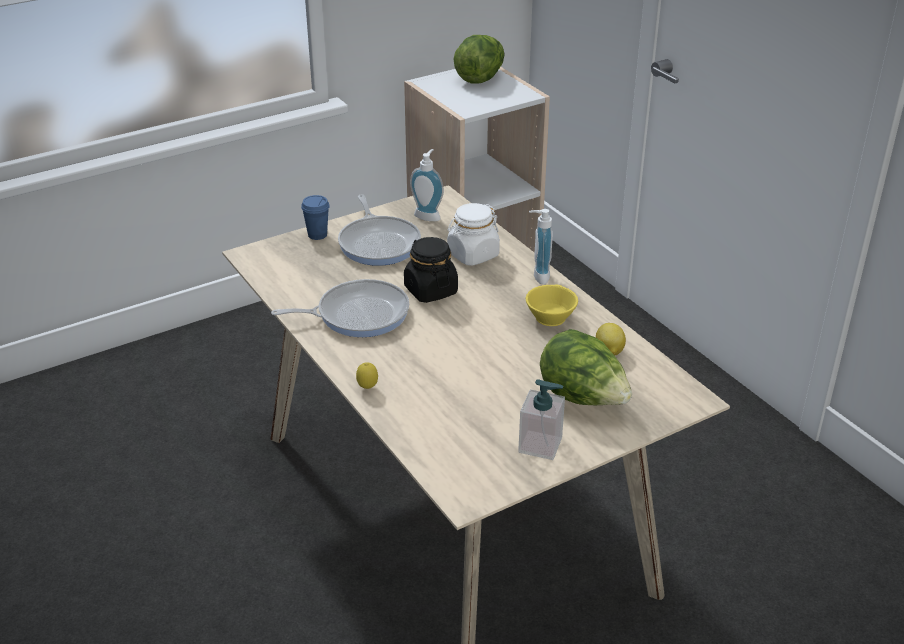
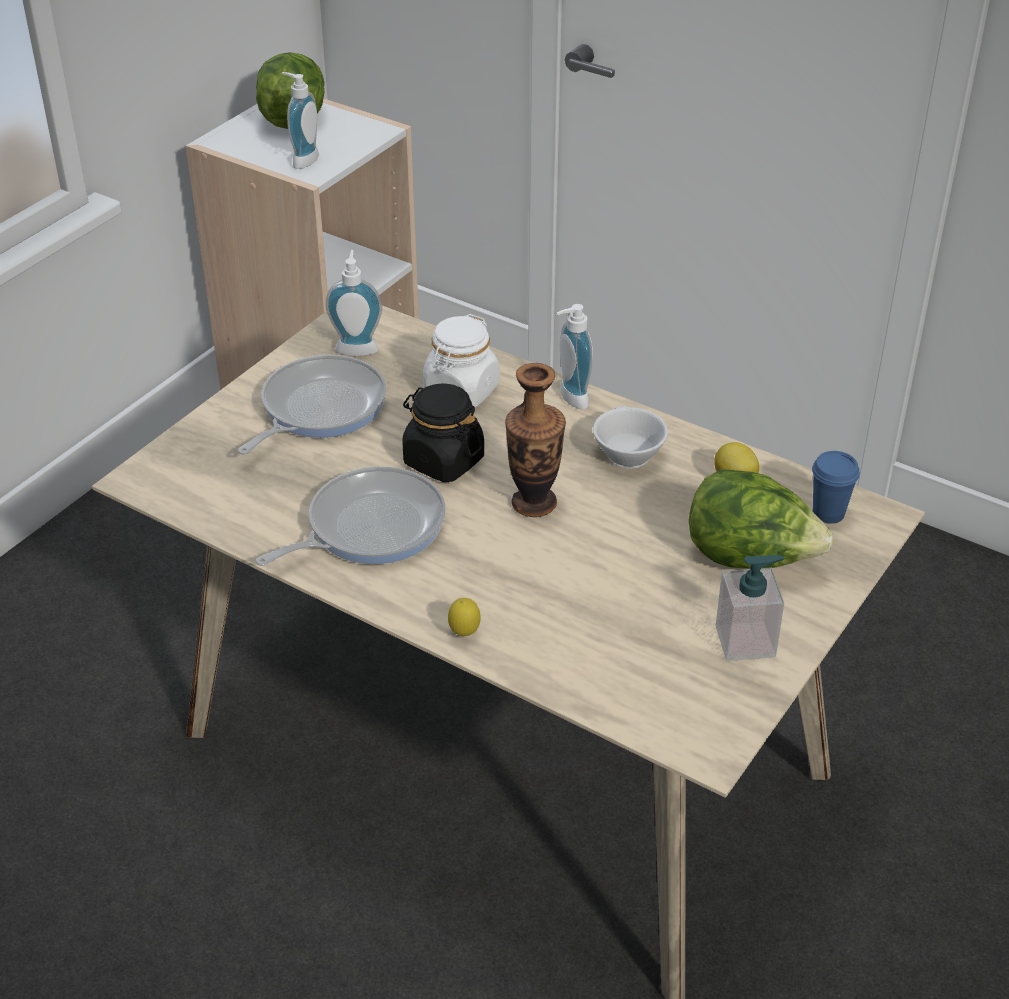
camera: 25 degrees left, 5 degrees up
blue cup [301,195,330,240] -> blue cup moved to [812,451,860,524]
frying pan [338,195,421,266] -> frying pan turned 105 degrees counterclockwise [238,355,387,455]
yellow cup [526,284,578,326] -> white cup [593,406,668,468]
none -> soap dispenser [282,72,319,169]
none -> vase [505,363,566,517]

